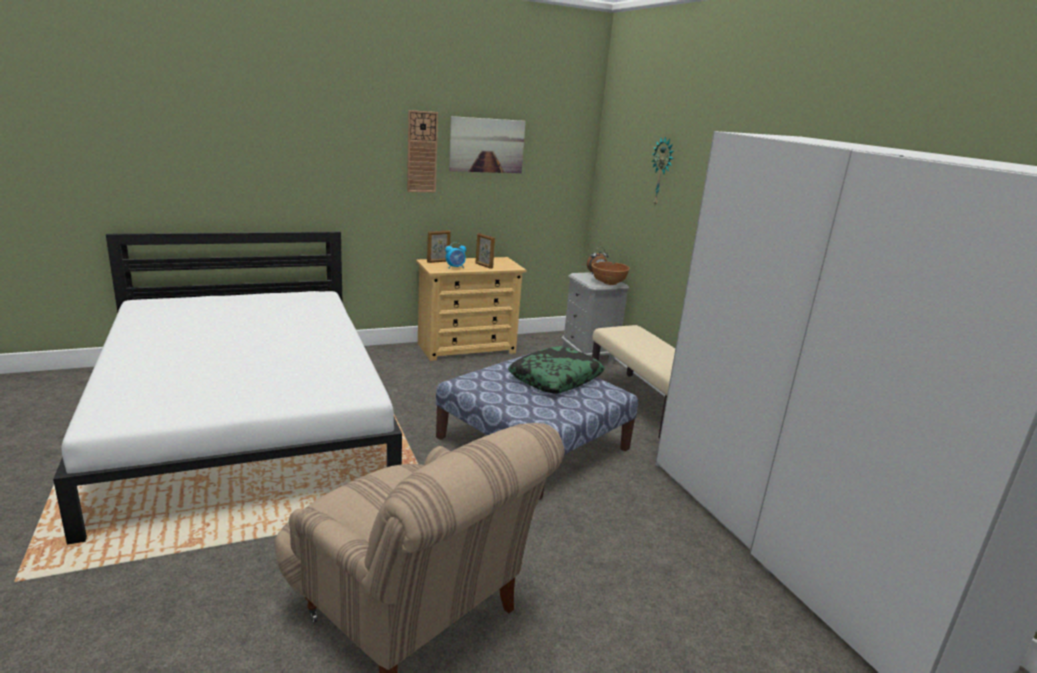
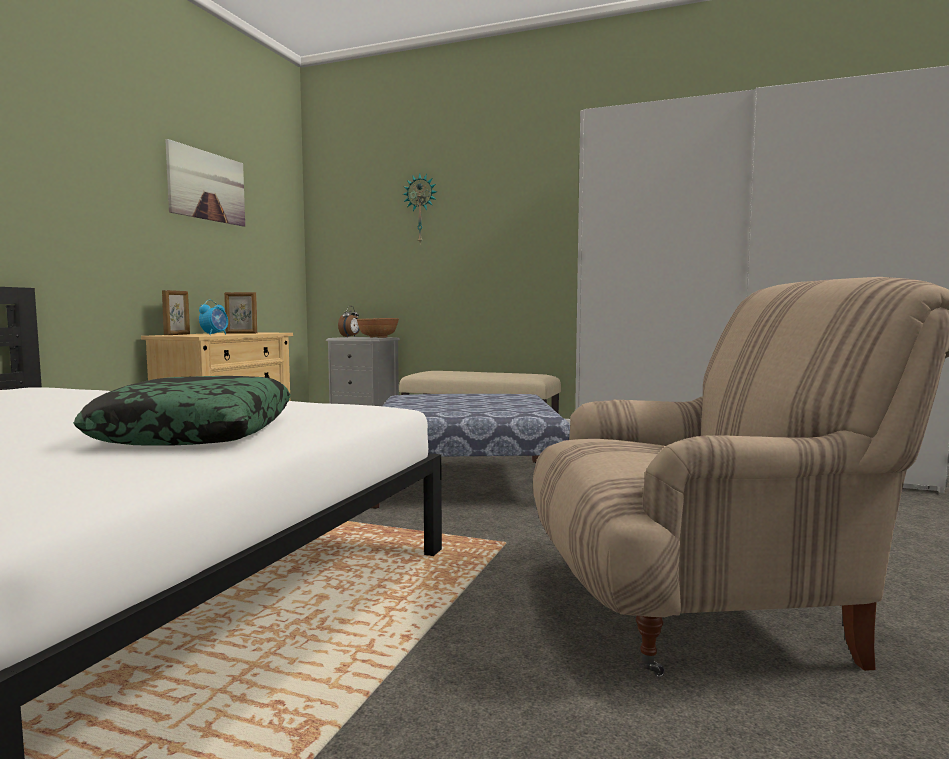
camera: 45 degrees left, 15 degrees down
wall clock [407,110,438,192] -> none
pillow [508,346,605,394] -> pillow moved to [73,376,291,445]

